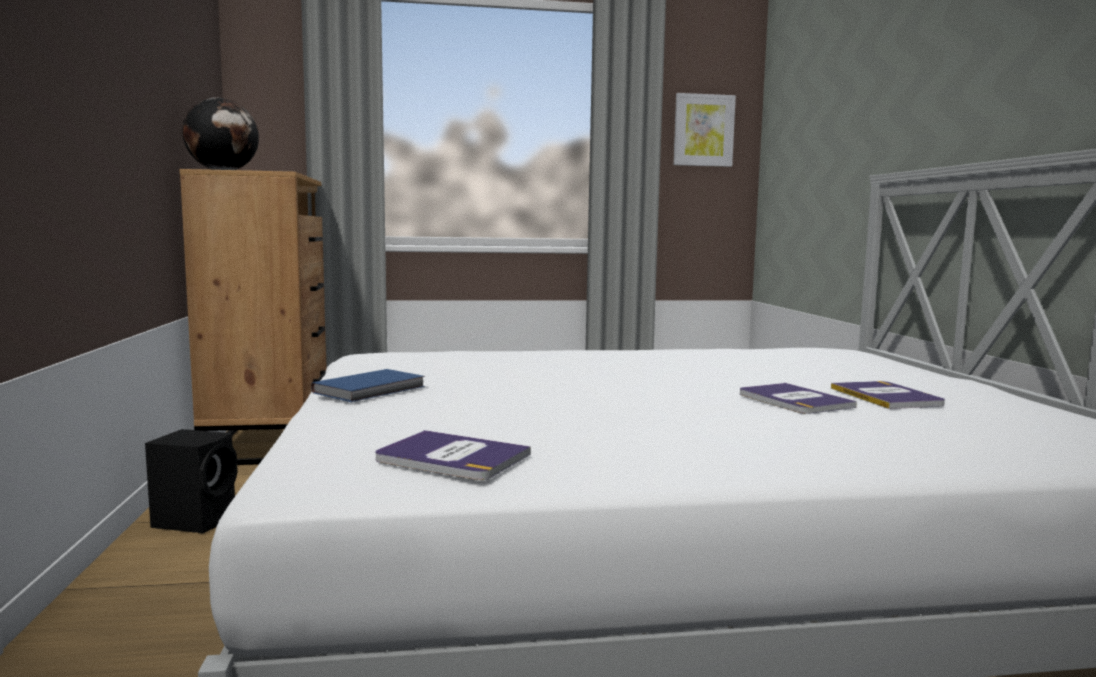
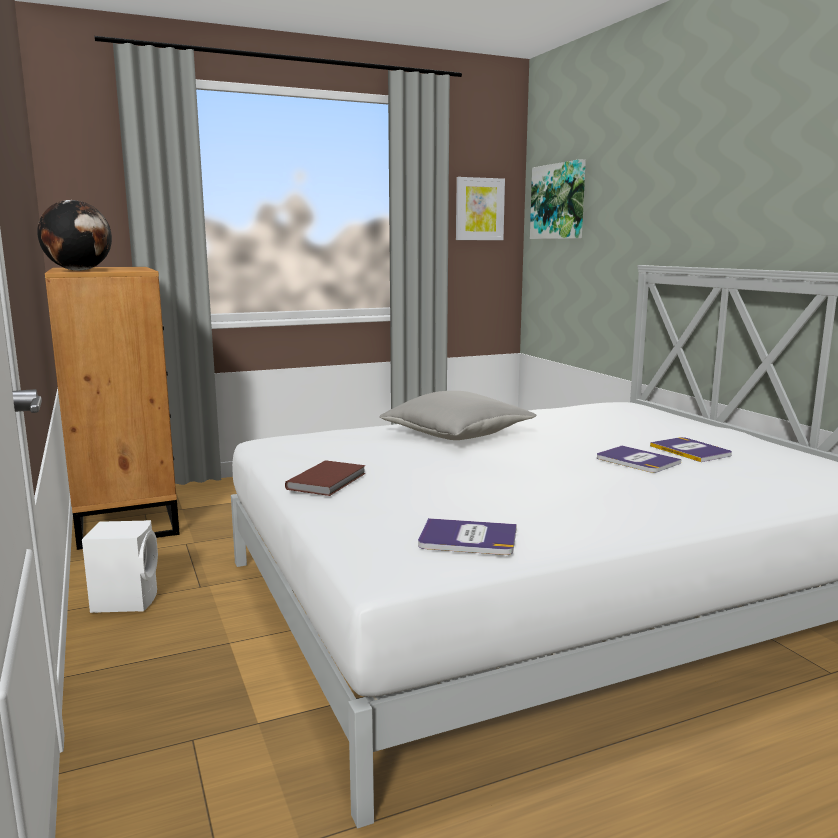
camera: 15 degrees left, 5 degrees up
black speaker [145,429,238,533] -> white speaker [82,520,158,613]
blue book [311,369,425,402] -> brown book [285,460,366,496]
none -> grey pillow [379,391,537,440]
none -> picture [530,159,586,239]

